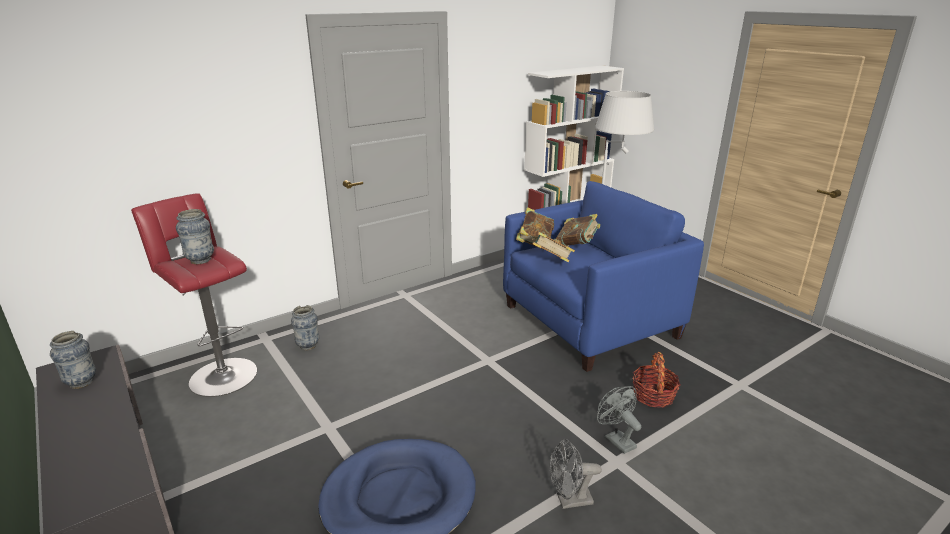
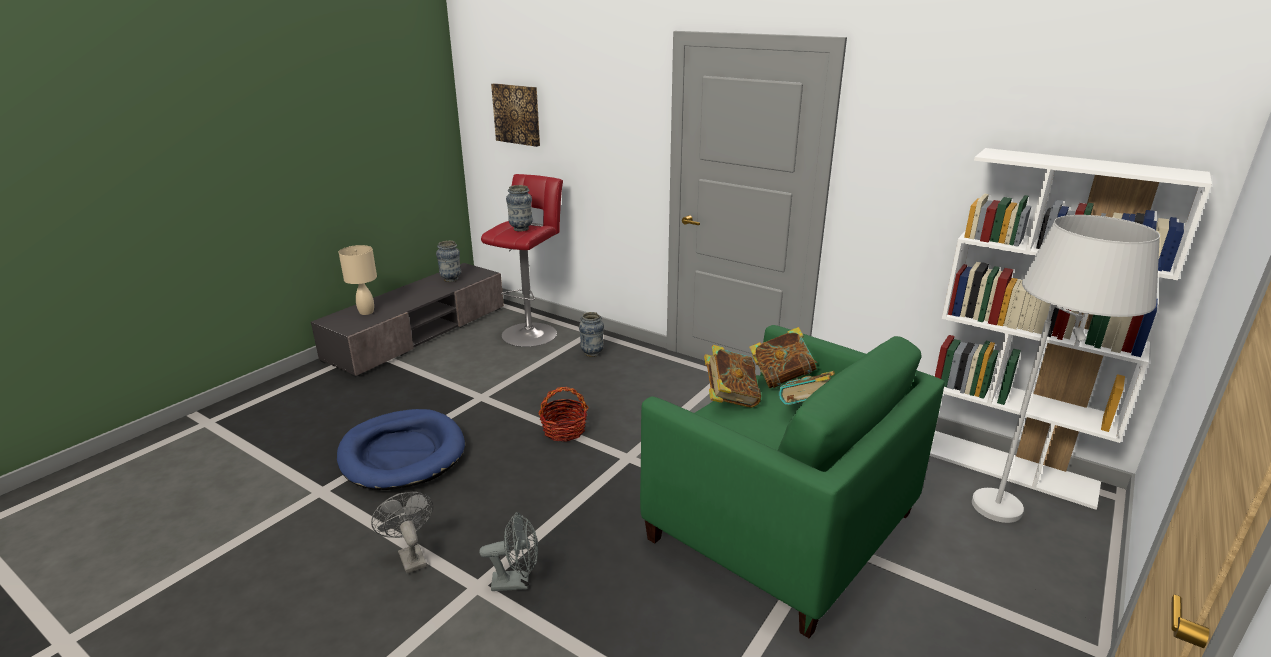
camera: 70 degrees right, 0 degrees up
blue armchair [503,181,704,372] -> green armchair [640,325,945,638]
grey fan [597,386,641,454] -> grey fan turned 45 degrees clockwise [479,512,538,591]
basket [633,352,680,408] -> basket moved to [538,387,589,441]
none -> beige table lamp [339,245,377,315]
none -> picture [491,83,540,147]

